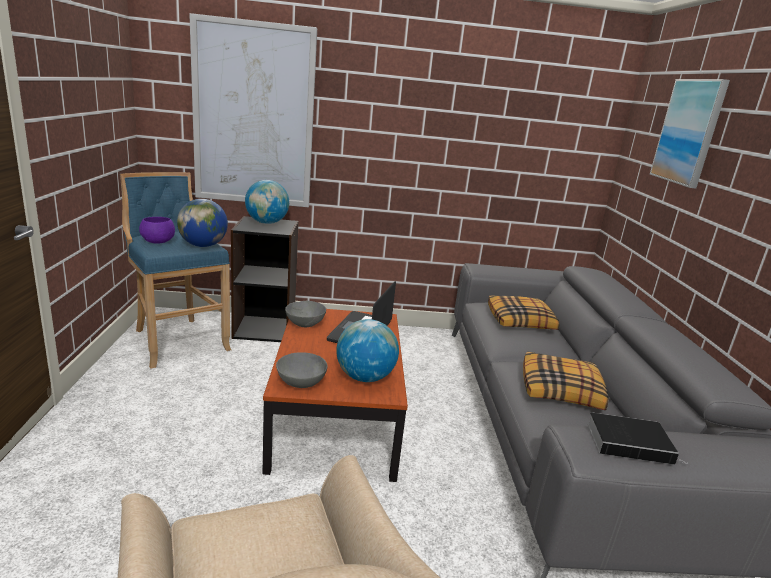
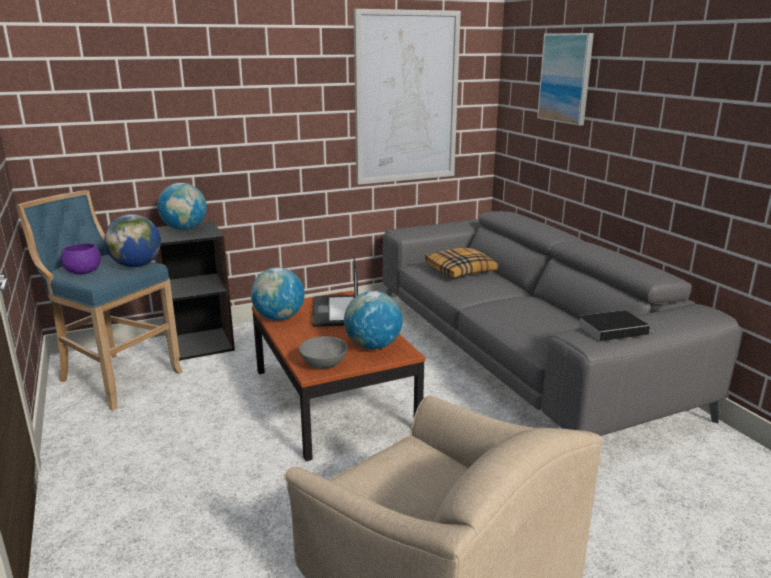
camera: 20 degrees left, 0 degrees up
picture [189,13,317,207] -> picture moved to [353,9,461,185]
grey bowl [285,301,326,327] -> globe [251,268,304,321]
pillow [523,351,609,410] -> none

